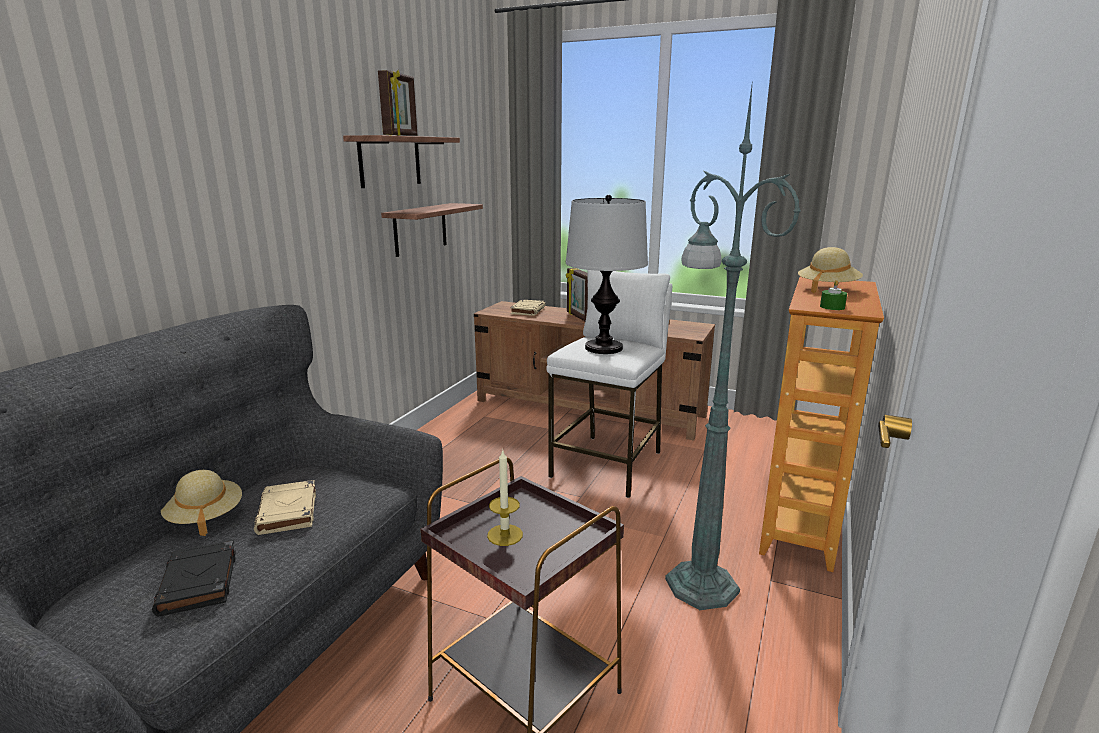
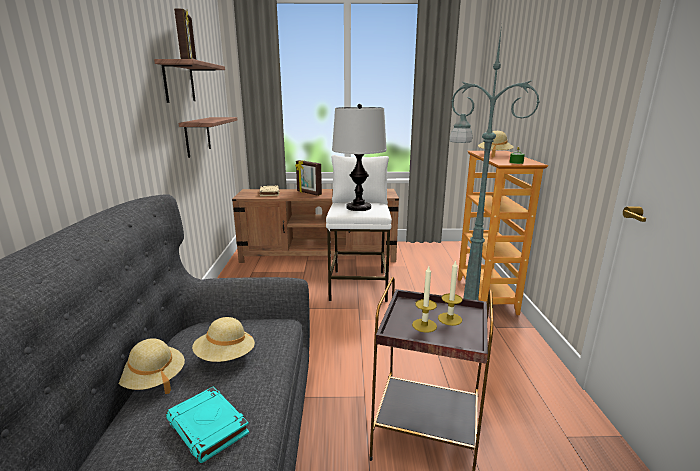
camera: 25 degrees left, 0 degrees up
black book [152,540,236,617] -> turquoise book [166,387,250,463]
beige book [254,480,316,535] -> beige hat [192,317,255,362]
none -> candle [438,260,462,326]

